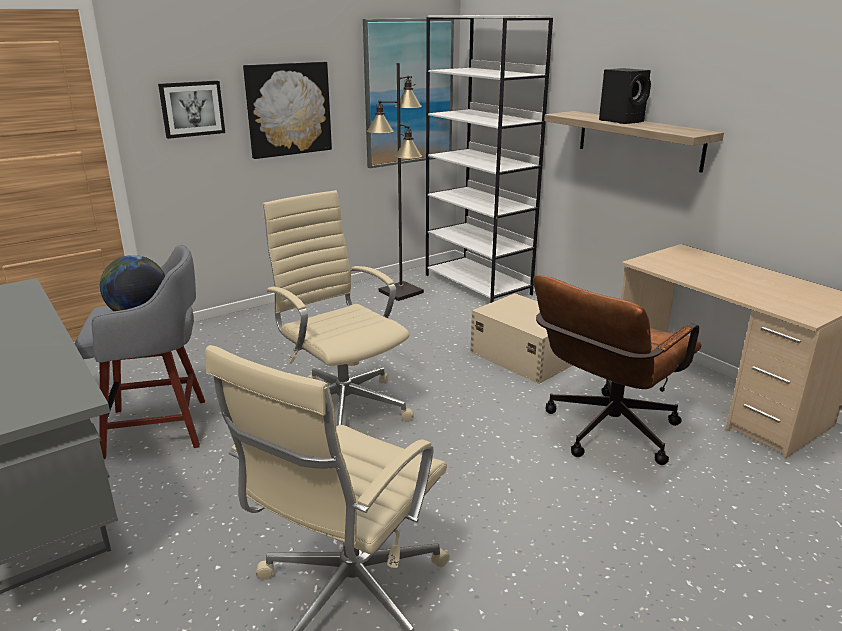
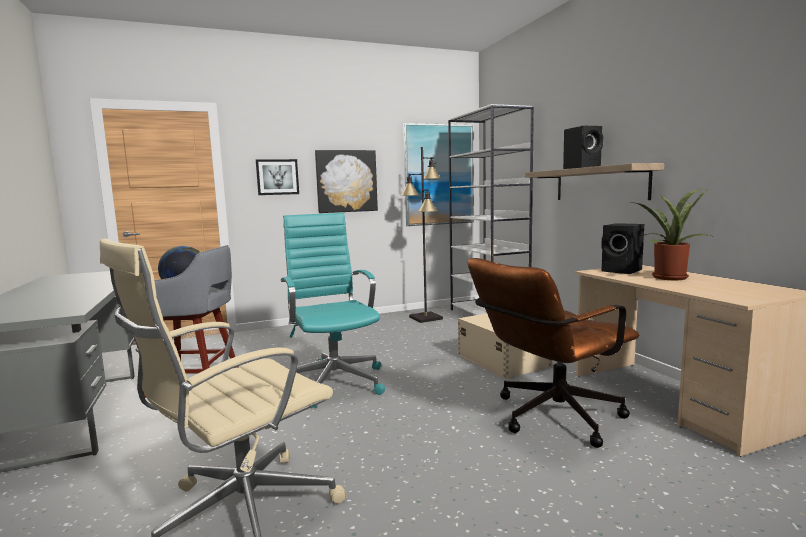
camera: 15 degrees right, 15 degrees down
beige office chair [262,190,414,426] -> turquoise office chair [281,213,385,408]
none -> black speaker [601,223,644,274]
none -> potted plant [629,188,710,280]

